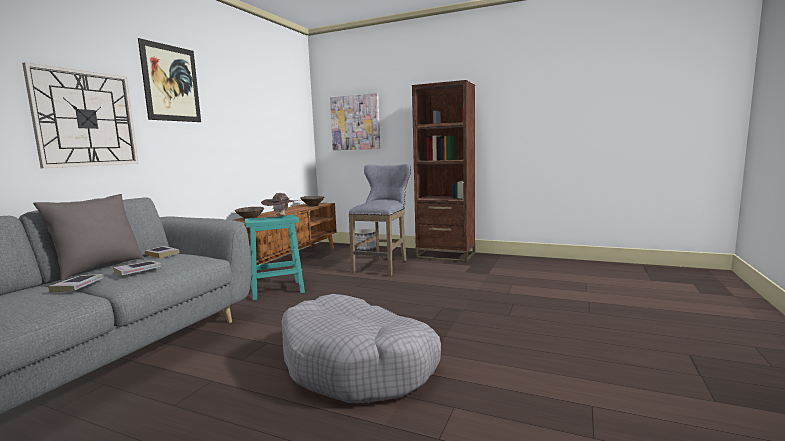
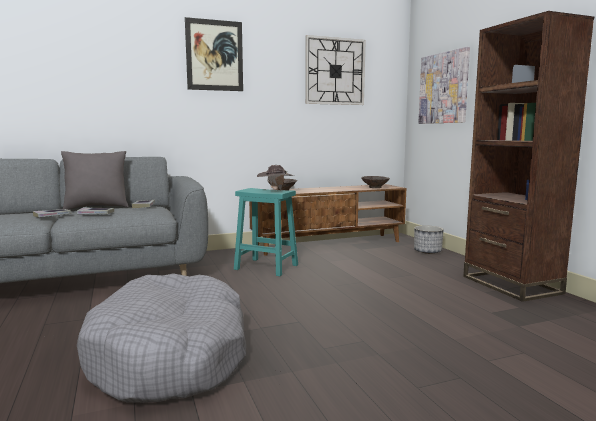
camera: 45 degrees right, 0 degrees up
wall clock [22,62,139,168] -> wall clock moved to [305,35,366,105]
grey stool [348,164,411,276] -> none

